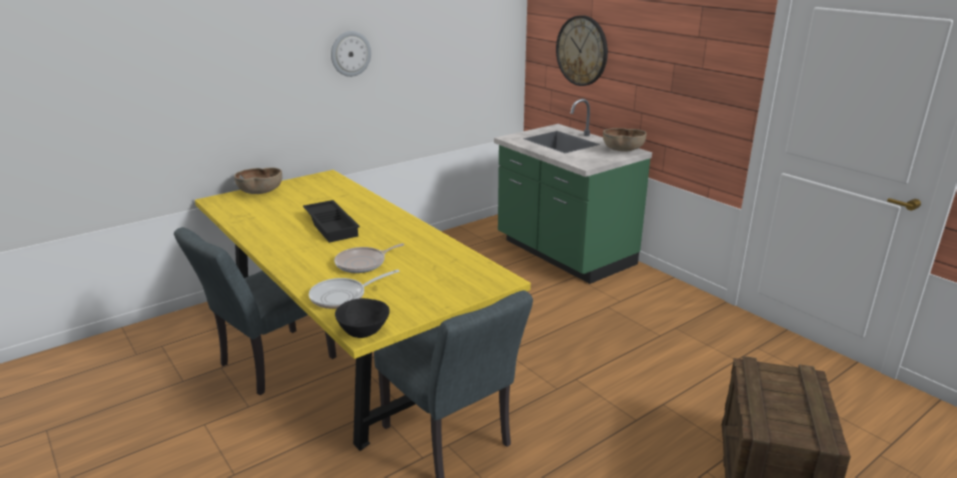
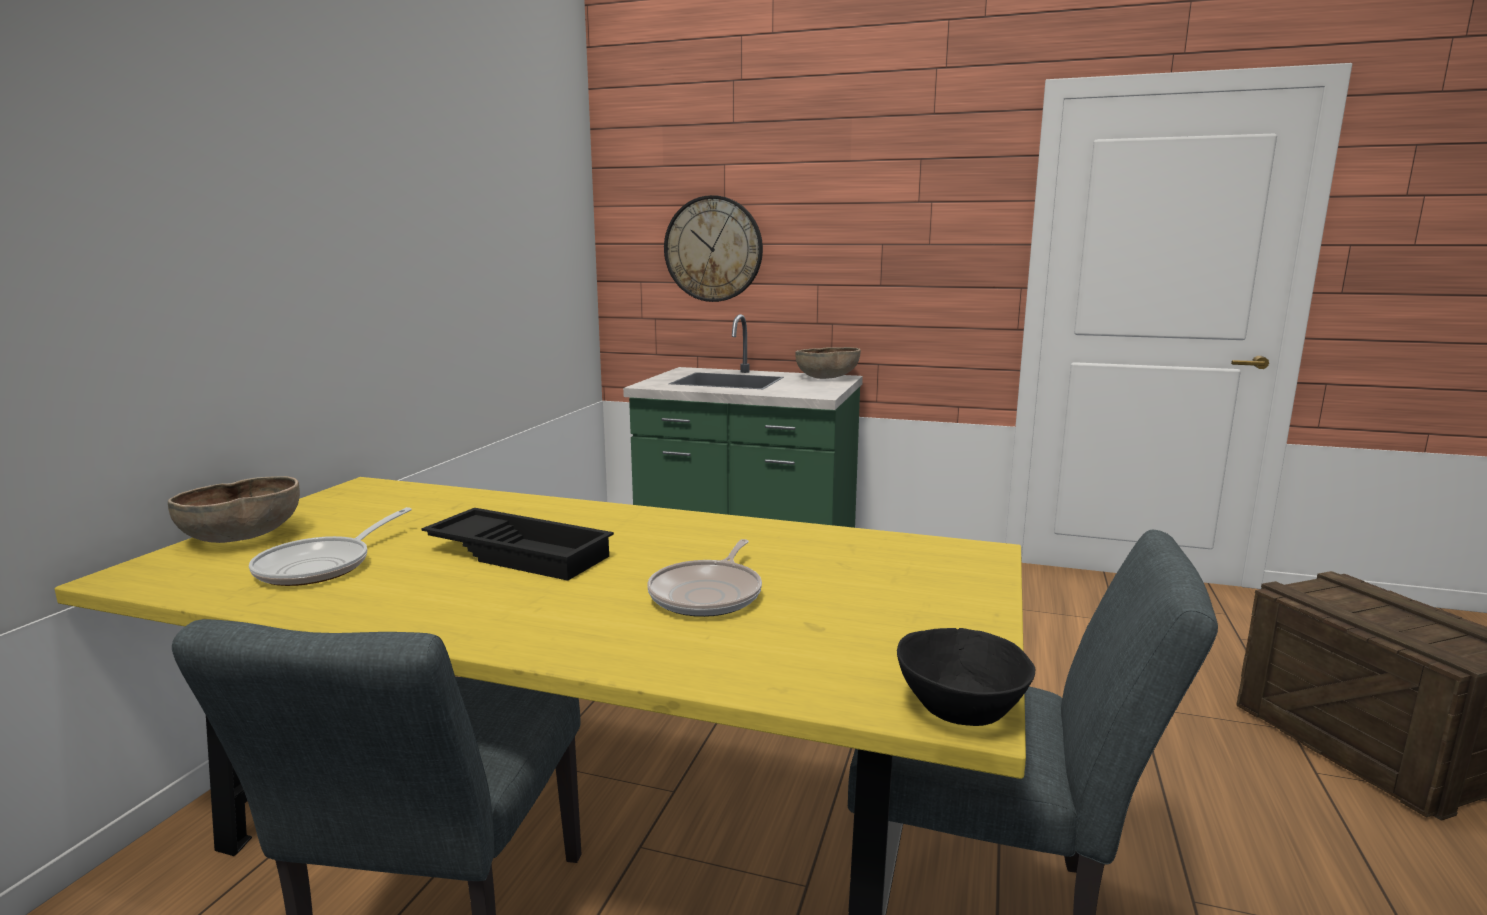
camera: 35 degrees left, 10 degrees down
frying pan [309,269,399,309] -> frying pan moved to [249,507,412,586]
wall clock [331,31,371,77] -> none

